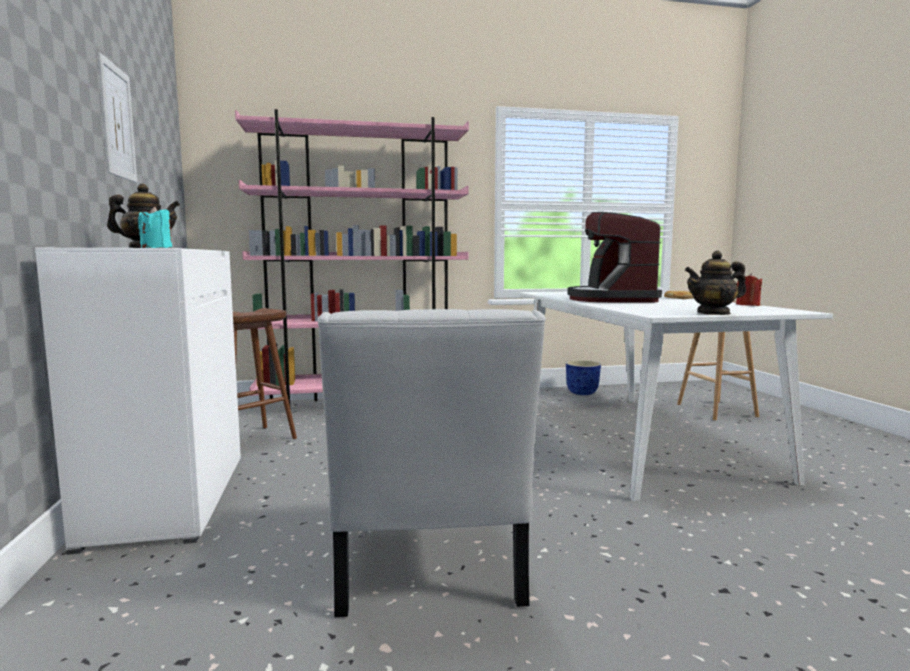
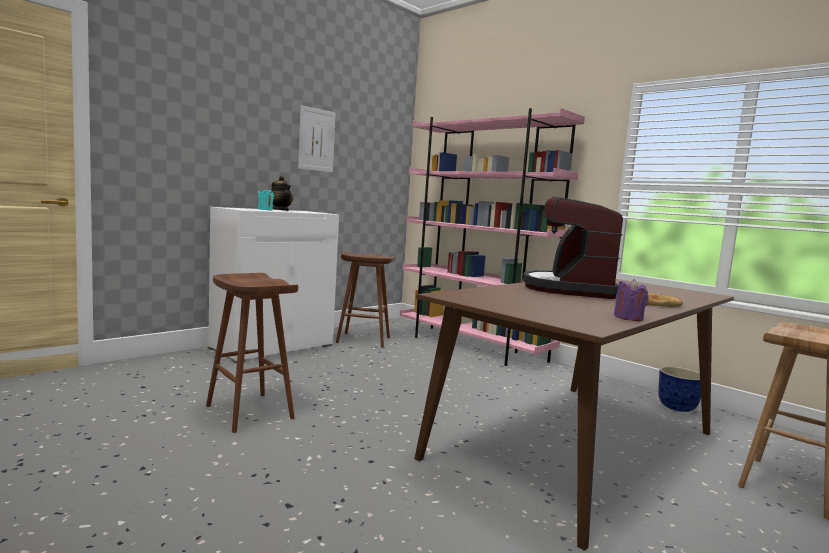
camera: 55 degrees right, 0 degrees up
white chair [318,309,546,617] -> brown stool [206,273,298,433]
white dining table [519,292,833,501] -> brown dining table [414,279,734,551]
coffee machine [567,212,662,302] -> coffee machine turned 45 degrees counterclockwise [523,197,623,299]
teapot [685,251,746,315] -> none
red candle [736,273,762,306] -> purple candle [614,279,649,321]

